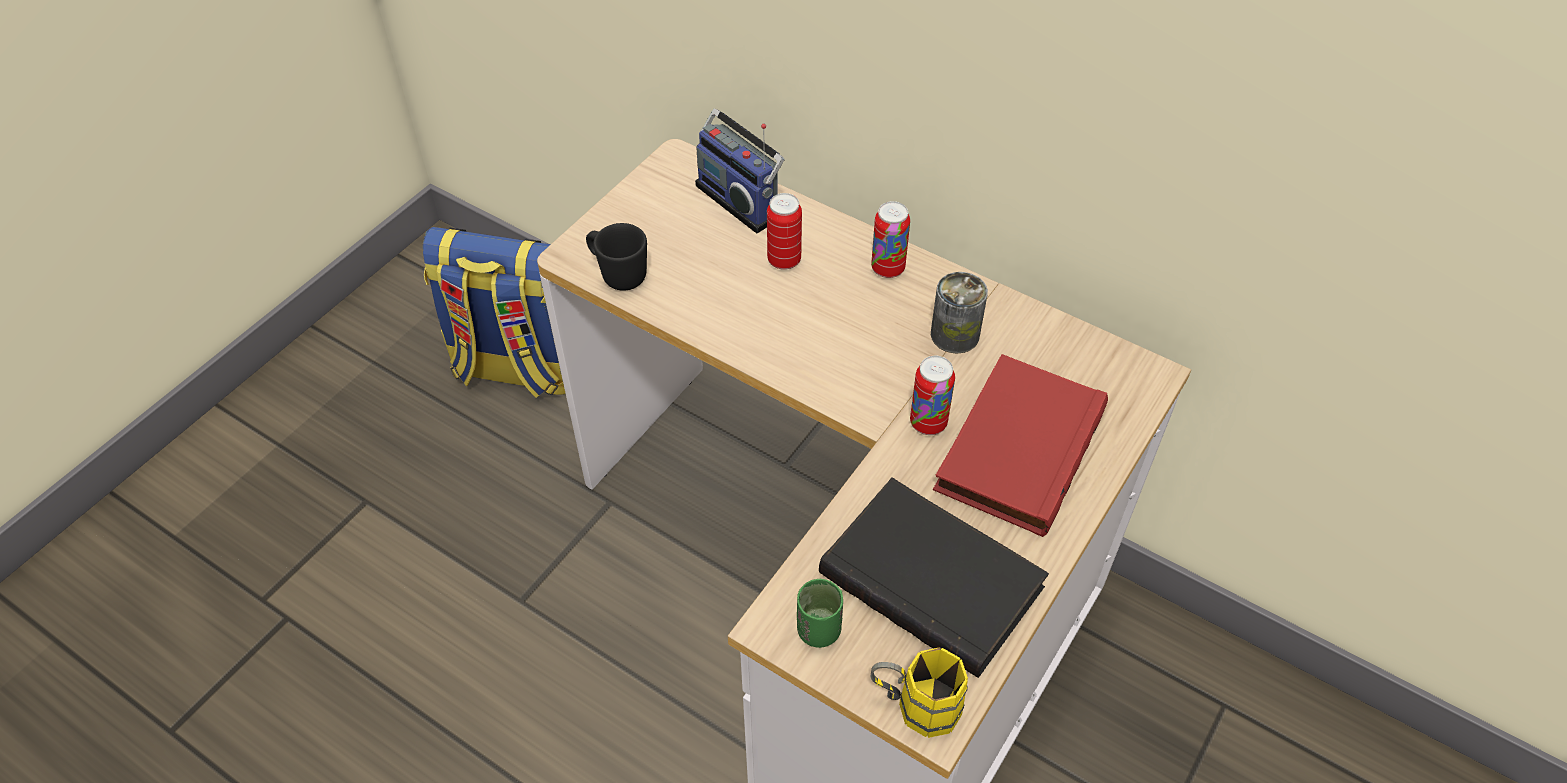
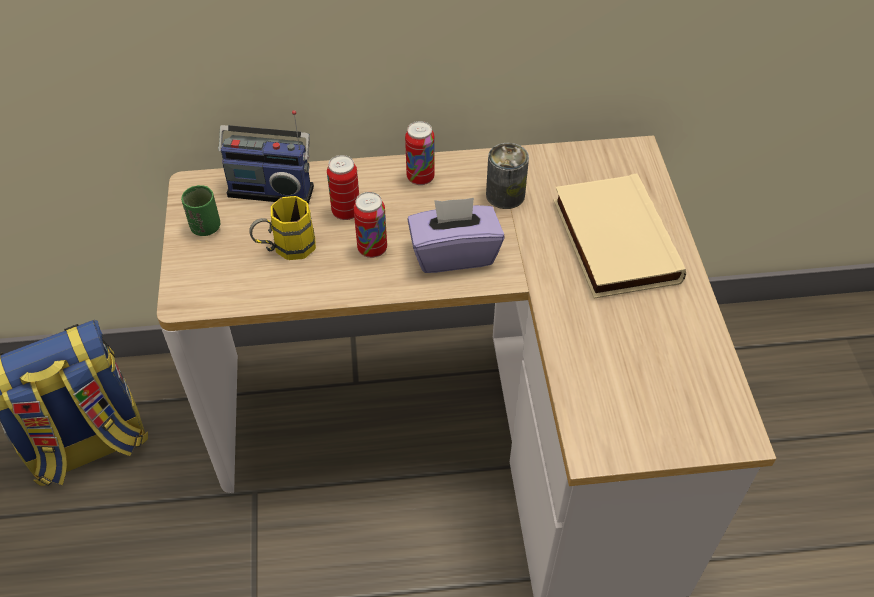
camera: 40 degrees left, 0 degrees up
black mug [586,223,647,291] -> none
green cup [797,579,843,648] -> green cup moved to [181,185,220,236]
black book [819,477,1049,678] -> none
yellow mug [871,647,968,738] -> yellow mug moved to [249,196,316,260]
can [910,356,955,435] -> can moved to [354,192,387,258]
red book [933,354,1108,537] -> beige book [553,173,686,298]
none -> purple tissue box [407,198,505,273]

